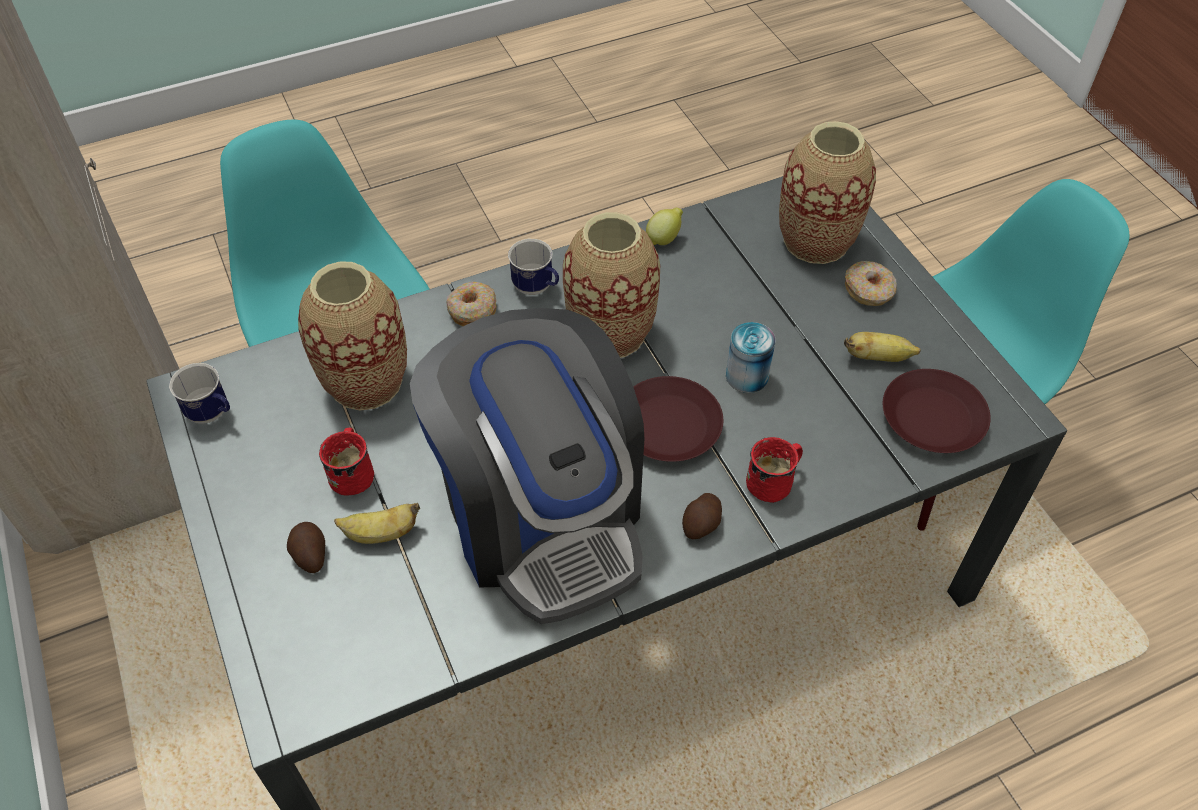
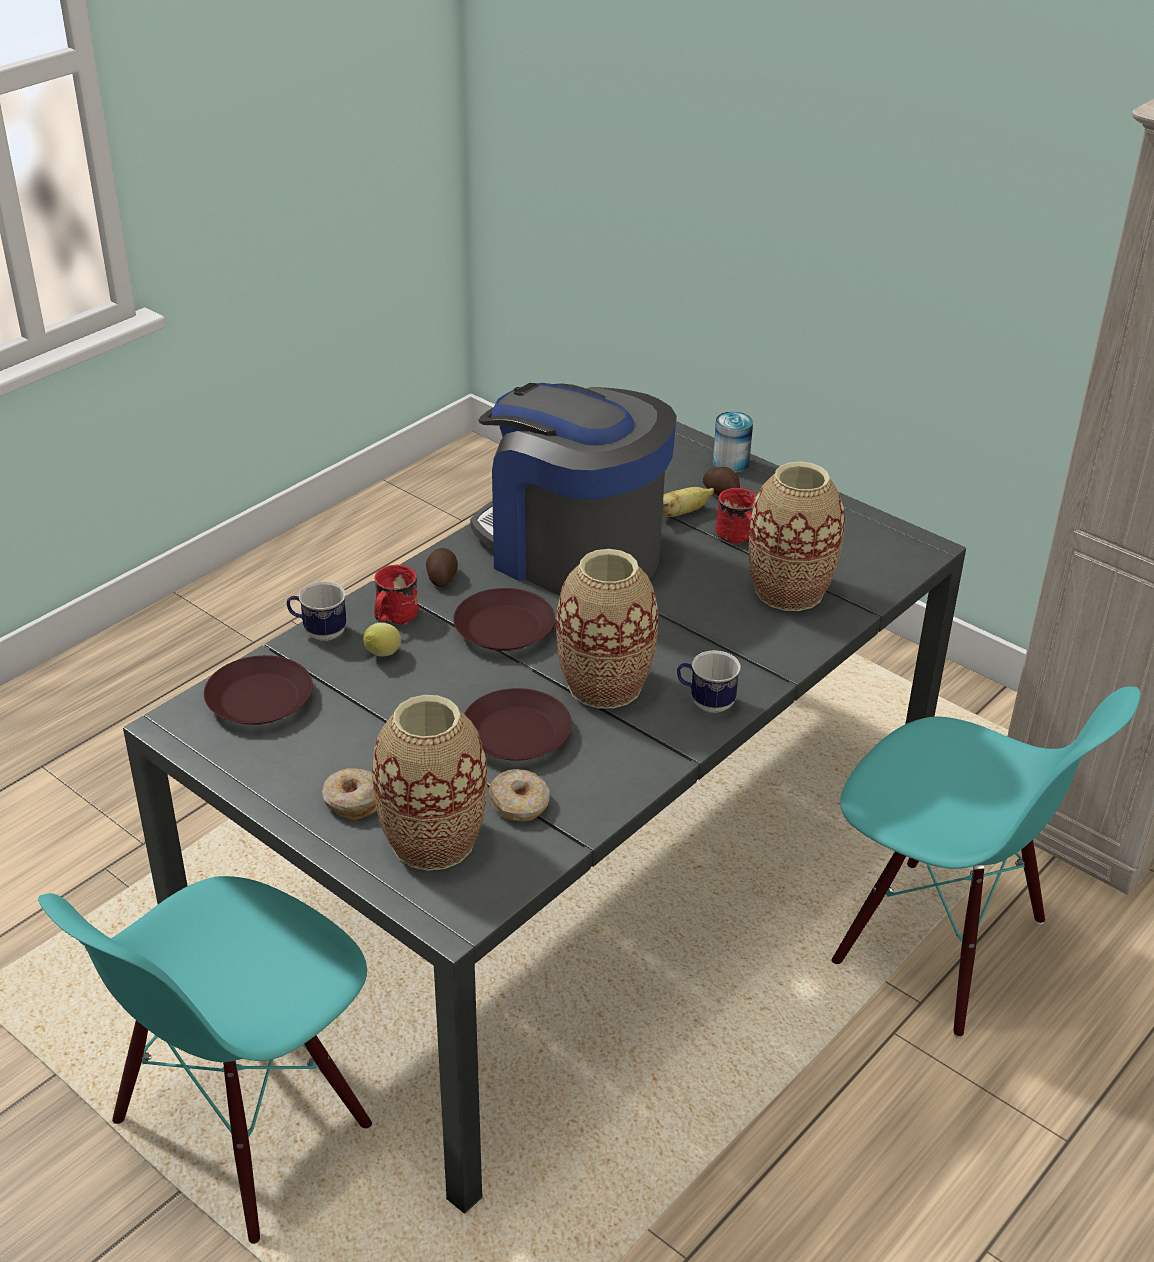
camera: 155 degrees right, 15 degrees down
mug [169,363,230,424] -> mug moved to [287,582,347,641]
donut [446,282,497,326] -> donut moved to [489,769,550,821]
lemon [646,208,683,245] -> lemon moved to [363,623,401,657]
can [726,322,776,393] -> can moved to [713,411,753,473]
banana [844,332,921,362] -> none
none -> brown plate [464,688,572,761]

